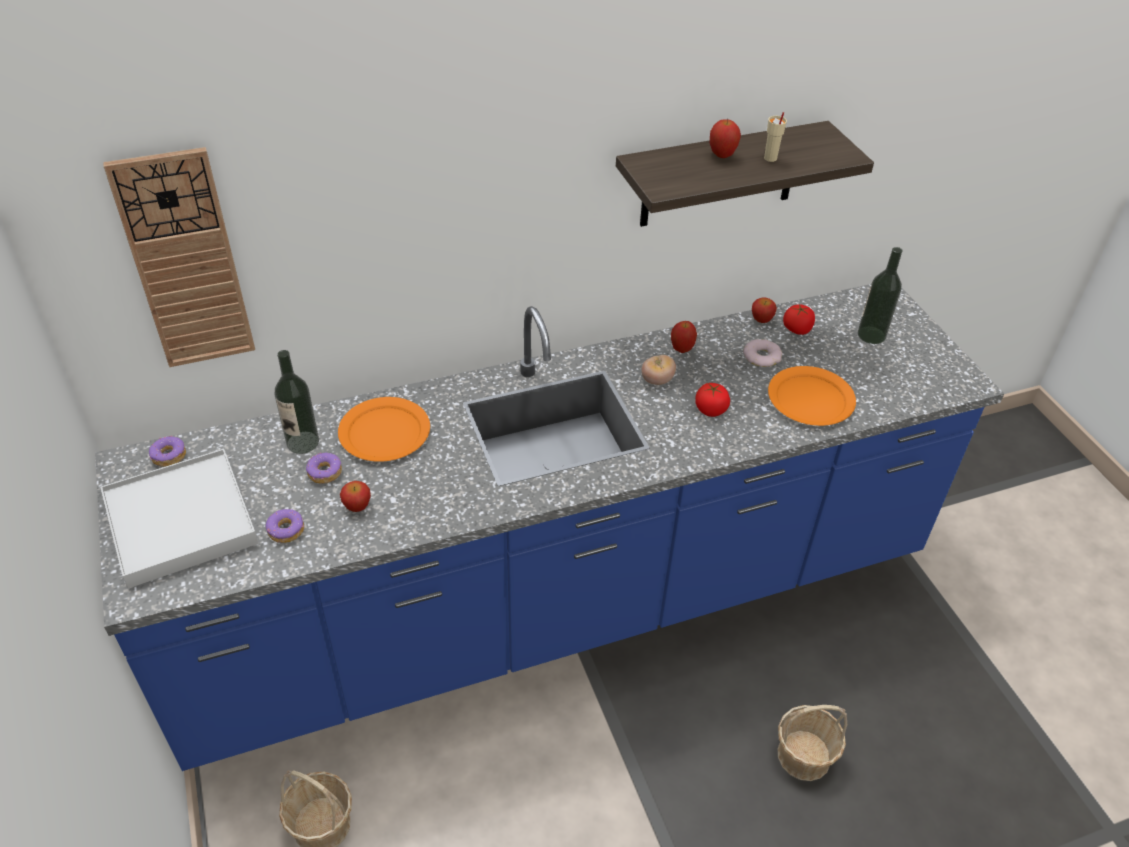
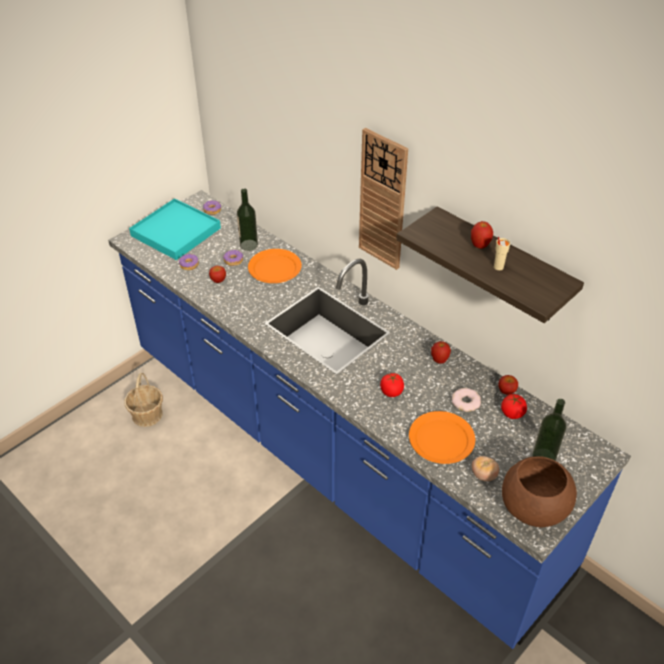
camera: 65 degrees right, 0 degrees up
white tray [100,449,258,588] -> turquoise tray [129,198,221,260]
wall clock [103,147,255,367] -> wall clock moved to [359,128,408,270]
tomato [641,355,676,385] -> tomato moved to [472,456,499,481]
basket [778,705,847,781] -> none
none -> brown bowl [502,456,577,527]

